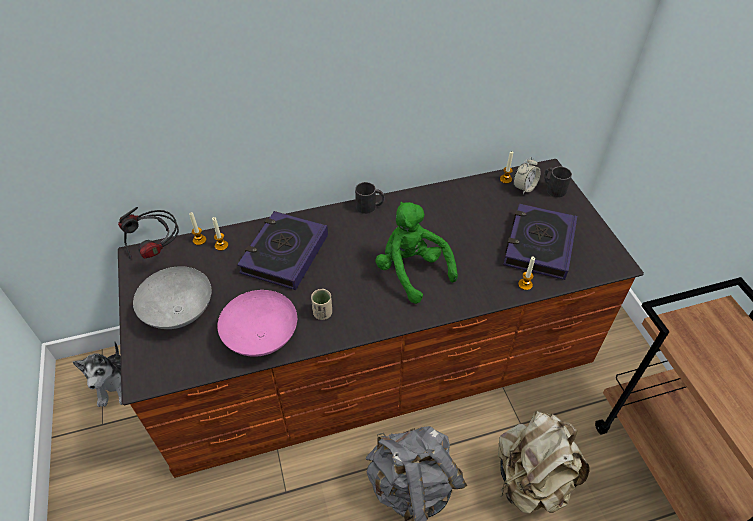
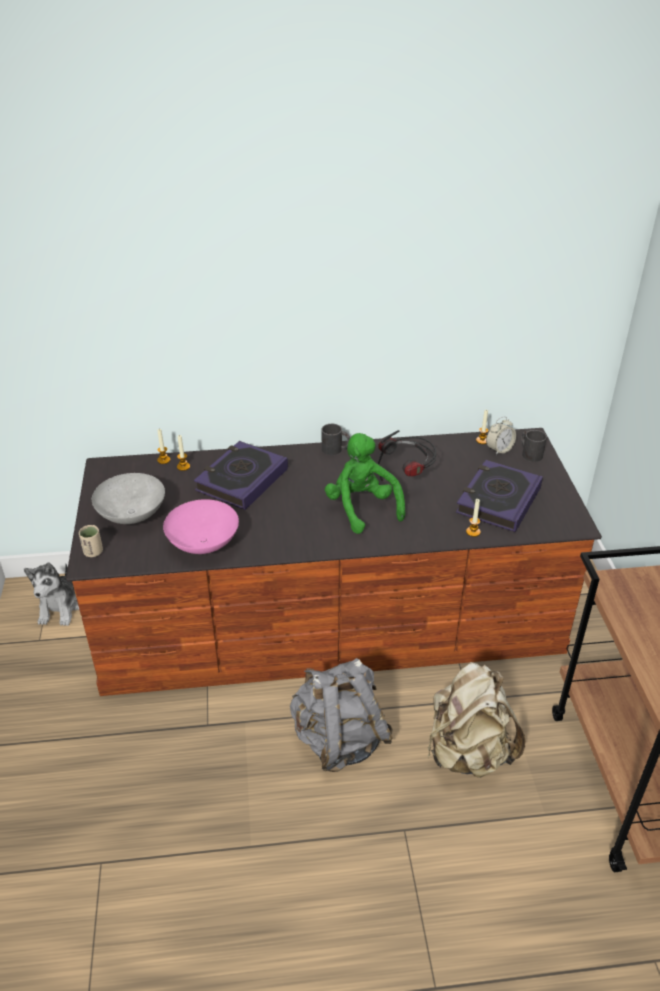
camera: 10 degrees right, 10 degrees down
headphones [118,207,179,259] -> headphones moved to [378,430,436,481]
beige cup [311,289,332,320] -> beige cup moved to [79,525,103,557]

